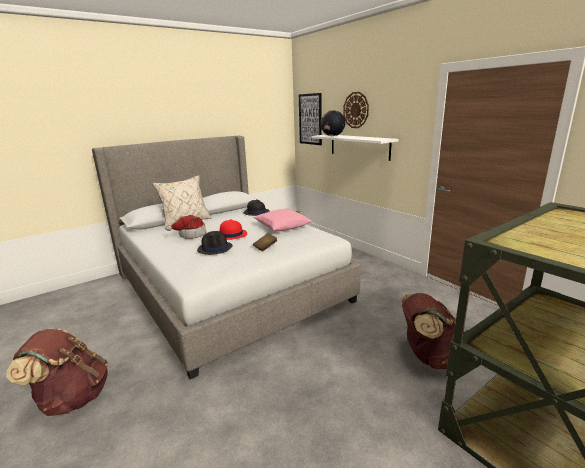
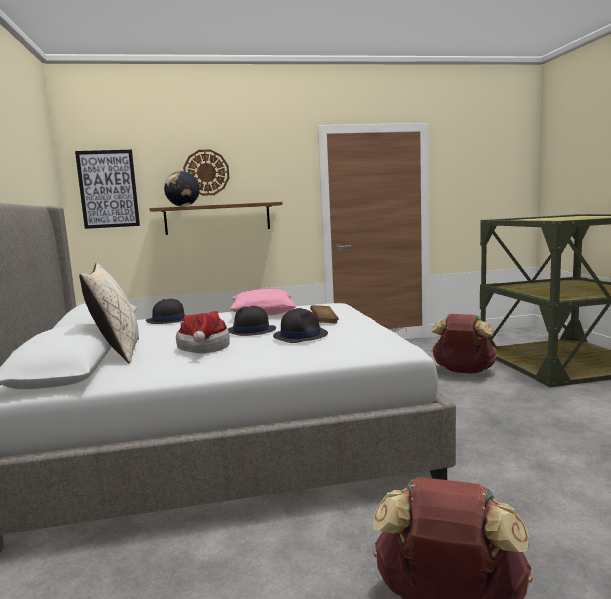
camera: 65 degrees left, 10 degrees down
red hat [219,219,247,240] -> black hat [228,306,276,336]
white shelf [311,135,398,161] -> brown shelf [149,202,282,235]

